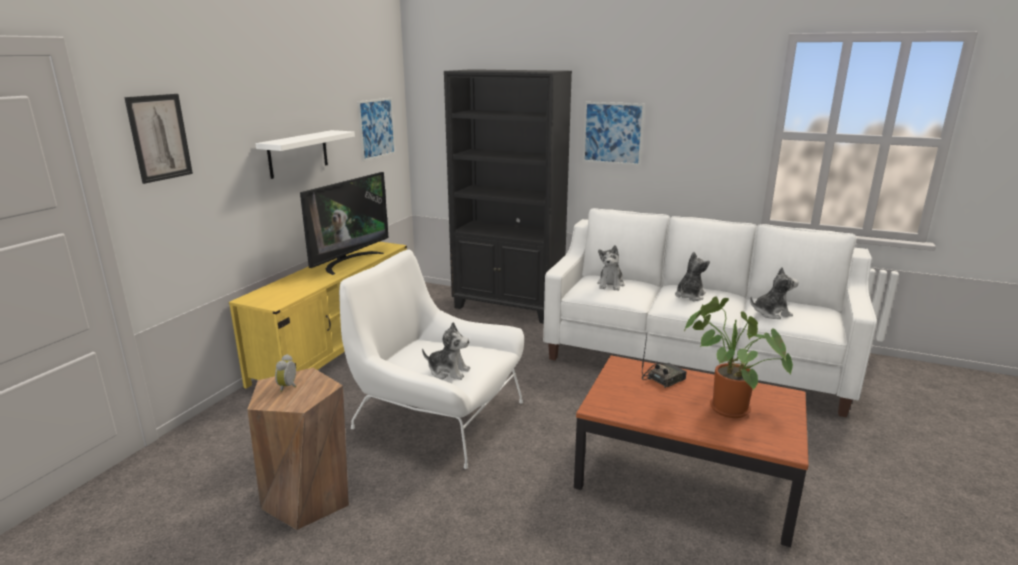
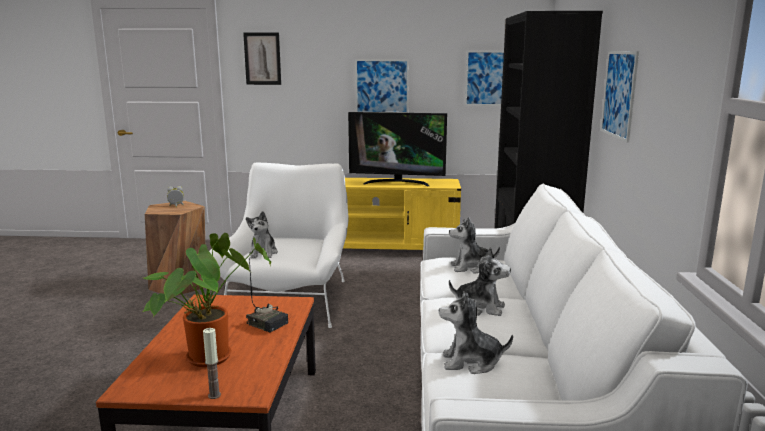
camera: 70 degrees right, 5 degrees down
white shelf [255,130,355,179] -> picture [355,59,409,113]
plush toy [750,267,799,319] -> plush toy turned 120 degrees clockwise [439,291,513,374]
none -> candle [203,328,221,399]

